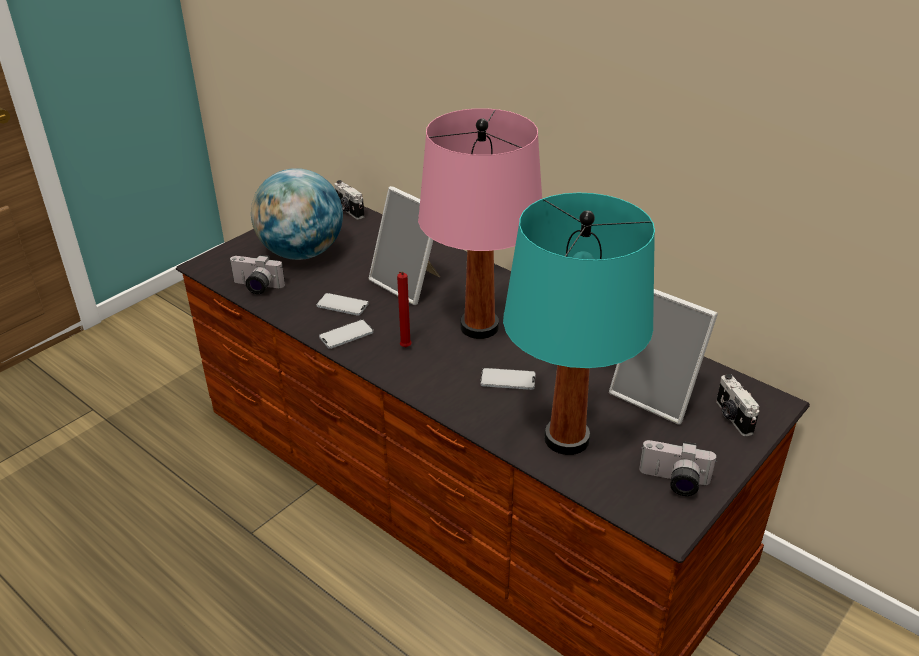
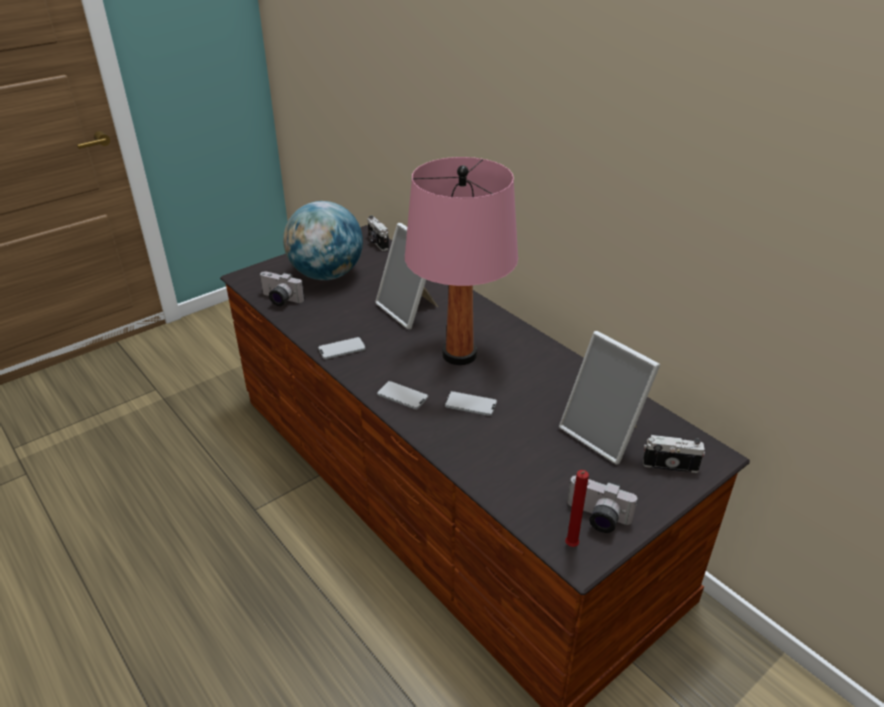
camera: 10 degrees right, 0 degrees up
phone [316,293,368,316] -> phone moved to [377,381,428,409]
red candle [397,272,412,347] -> red candle moved to [565,470,589,547]
turquoise table lamp [503,193,655,455] -> none
camera [716,374,759,436] -> camera turned 105 degrees clockwise [643,435,705,473]

